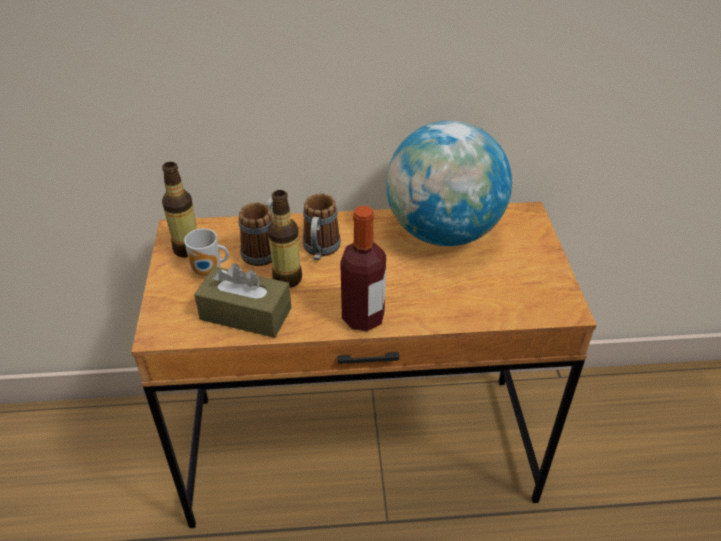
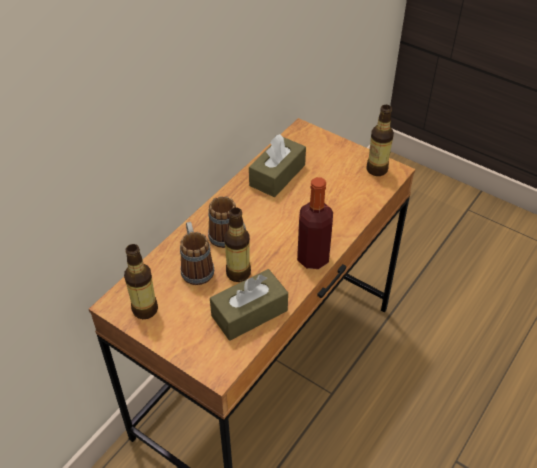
camera: 50 degrees left, 5 degrees up
mug [184,229,229,276] -> none
globe [386,120,512,246] -> brown tissue box [249,134,306,197]
none -> bottle [367,105,394,176]

